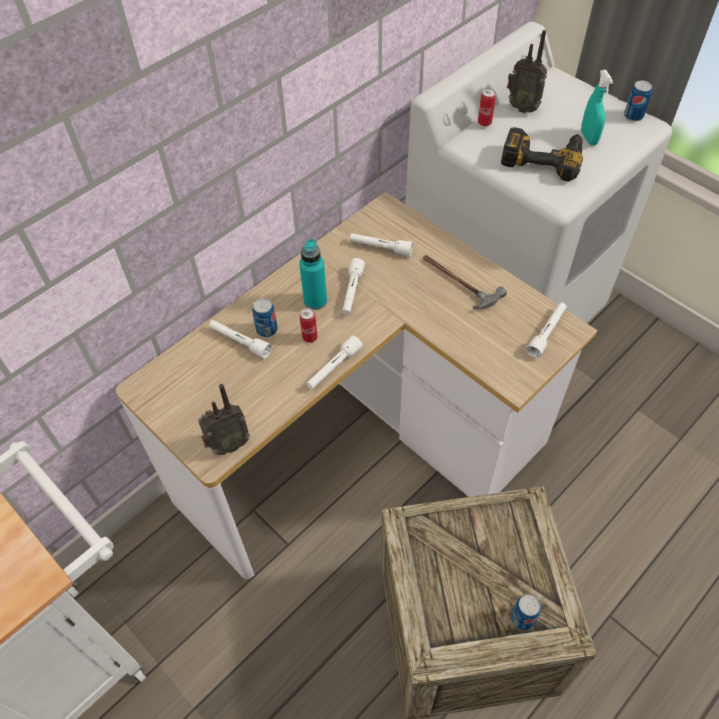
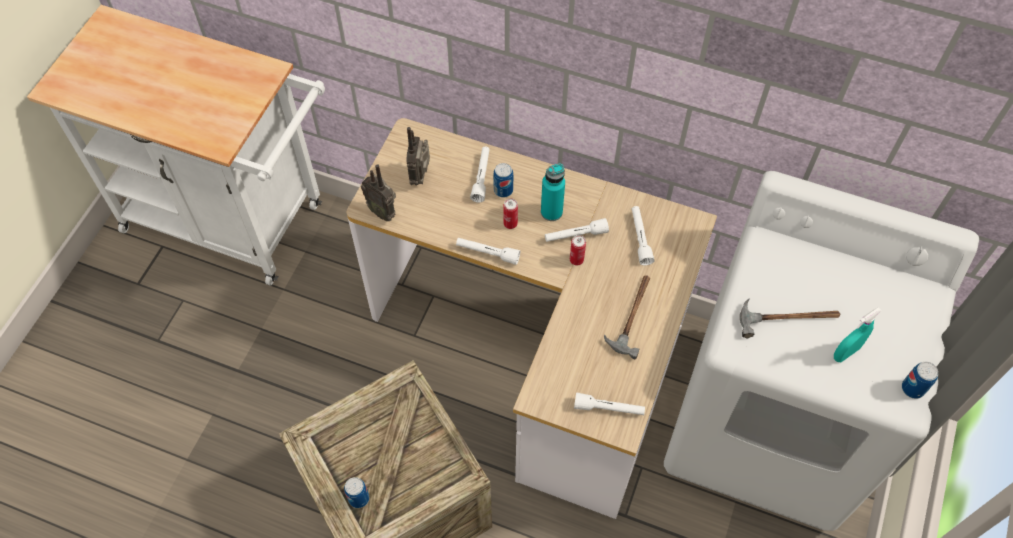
camera: 65 degrees right, 5 degrees up
can [478,88,496,126] -> can moved to [570,235,586,266]
power drill [501,127,583,181] -> hammer [740,299,840,339]
radio [507,30,547,113] -> radio moved to [406,127,430,186]

